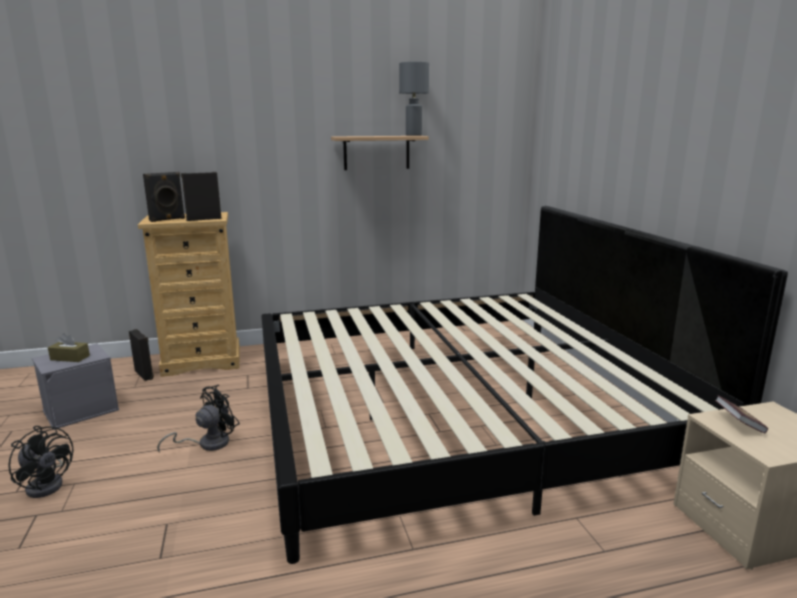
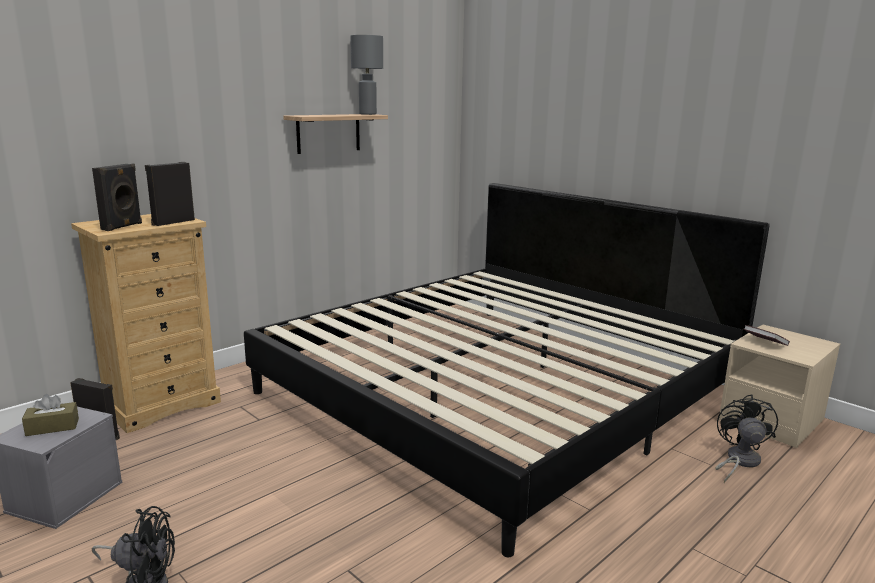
camera: 30 degrees left, 0 degrees up
black fan [157,385,240,453] -> black fan moved to [715,394,778,483]

